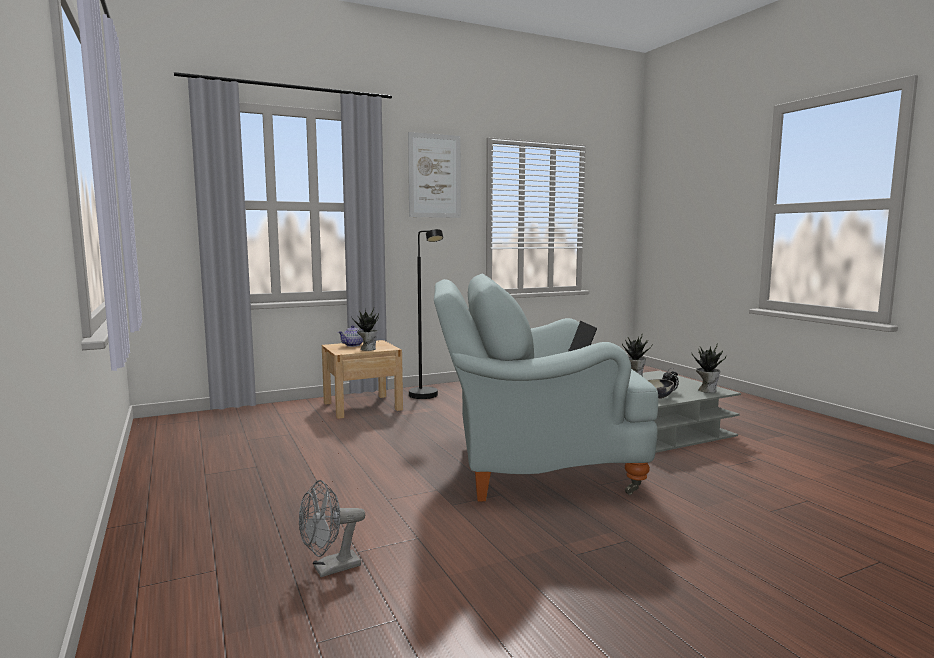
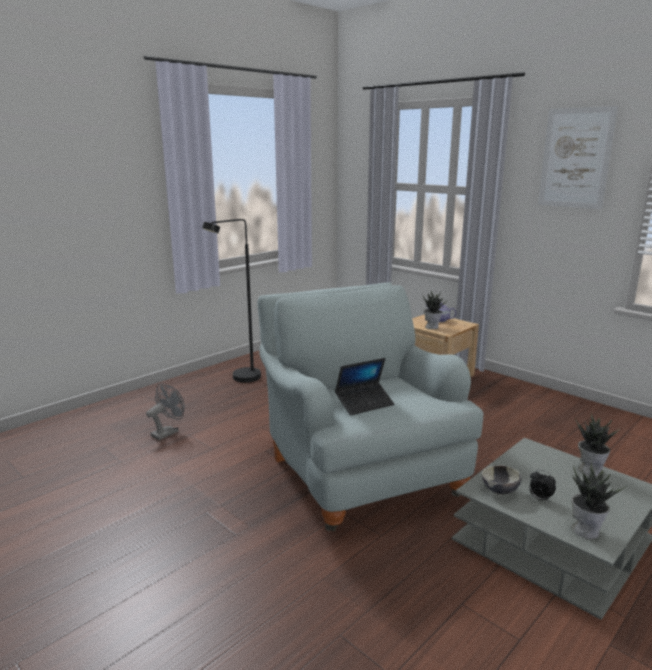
camera: 70 degrees right, 10 degrees up
grey fan [299,480,365,577] -> grey fan turned 90 degrees clockwise [146,383,185,440]
black floor lamp [409,229,443,399] -> black floor lamp moved to [202,219,261,383]

